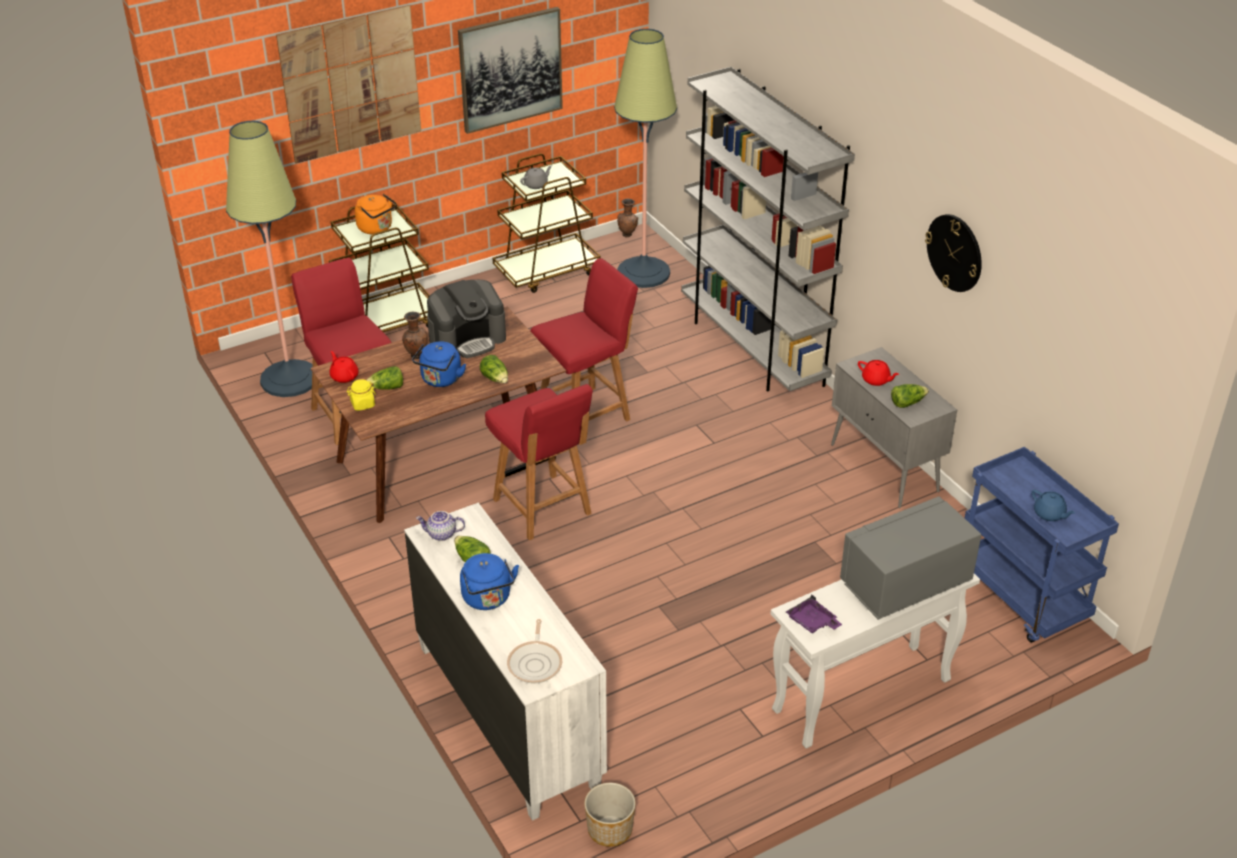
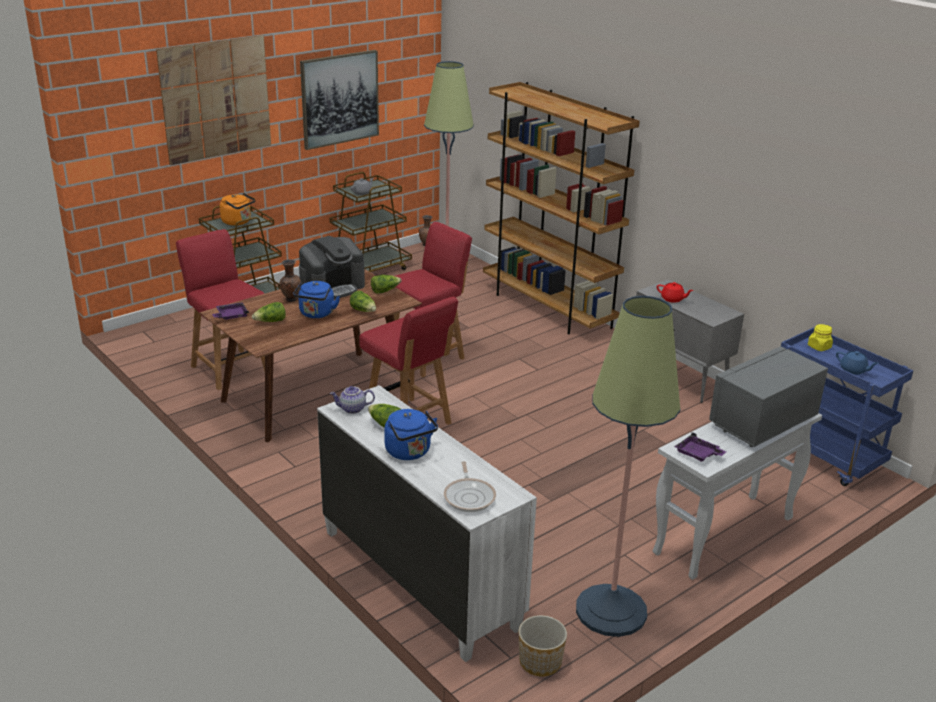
camera: 10 degrees left, 10 degrees down
floor lamp [226,121,313,397] -> floor lamp moved to [576,296,681,637]
red teapot [329,351,359,383] -> purple tray [212,302,249,320]
yellow jar [347,379,376,411] -> yellow jar moved to [808,324,833,351]
grey bookcase [681,67,855,391] -> brown bookcase [483,82,640,334]
lettuce [891,384,929,408] -> lettuce moved to [371,275,401,294]
wall clock [925,214,982,292] -> none

